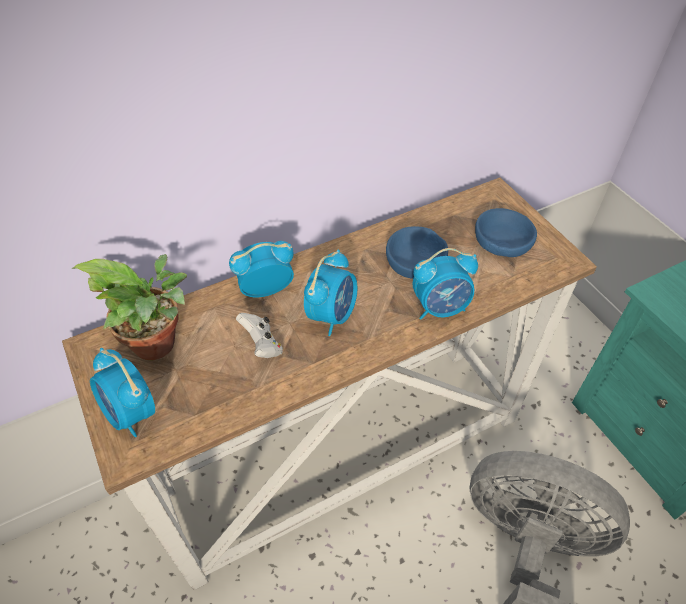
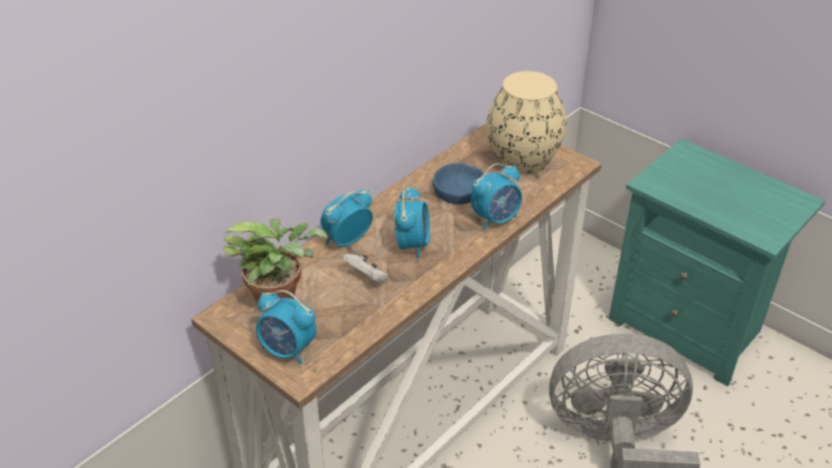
camera: 20 degrees left, 10 degrees down
blue bowl [475,208,537,257] -> beige vase [487,71,566,174]

